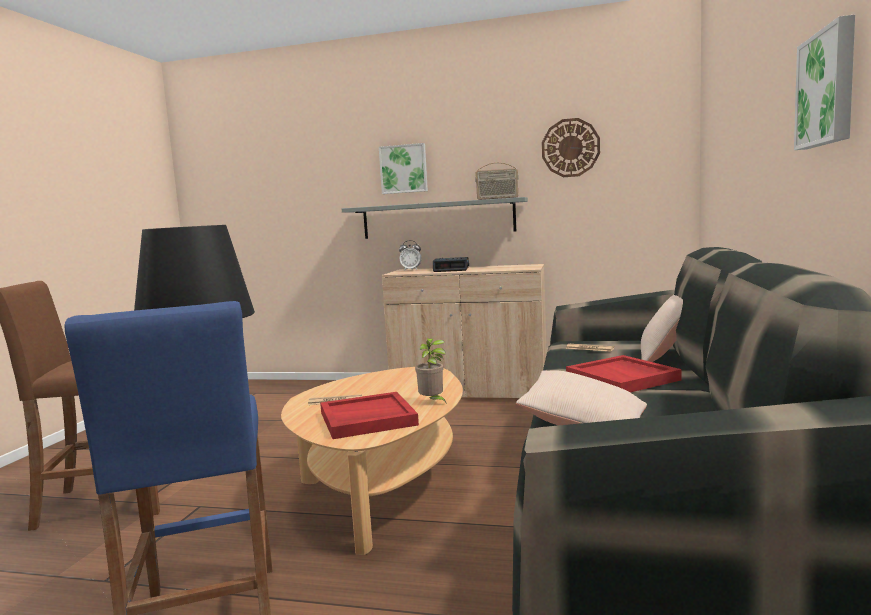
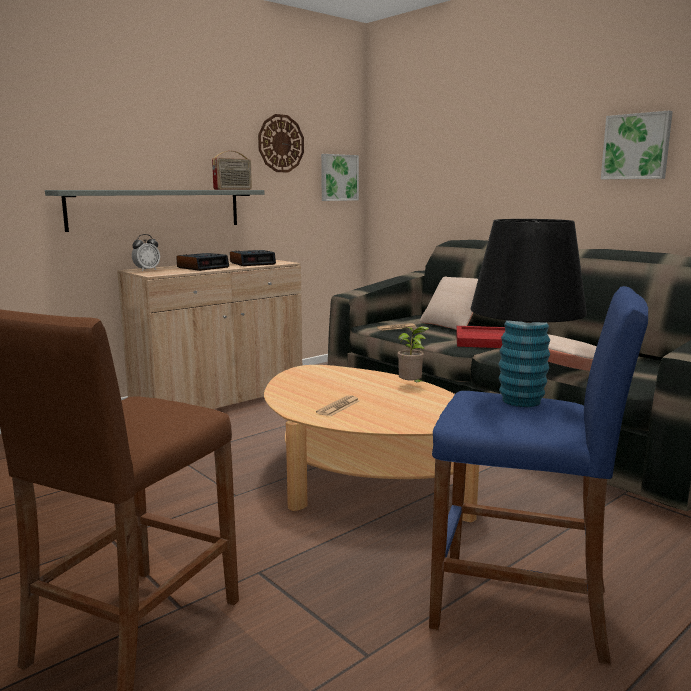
camera: 55 degrees left, 5 degrees up
red tray [320,392,419,439] -> none
picture [379,143,428,194] -> picture moved to [321,154,359,201]
none -> alarm clock [230,250,276,266]

